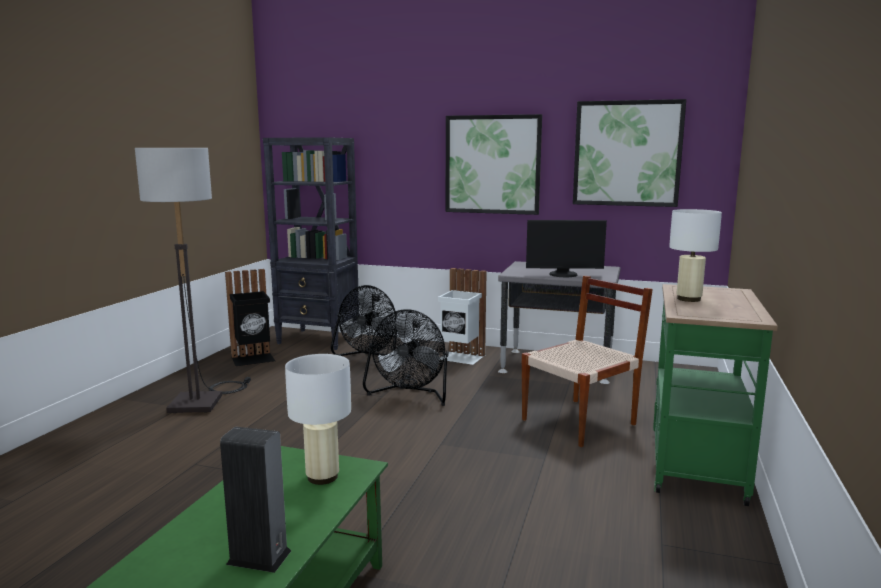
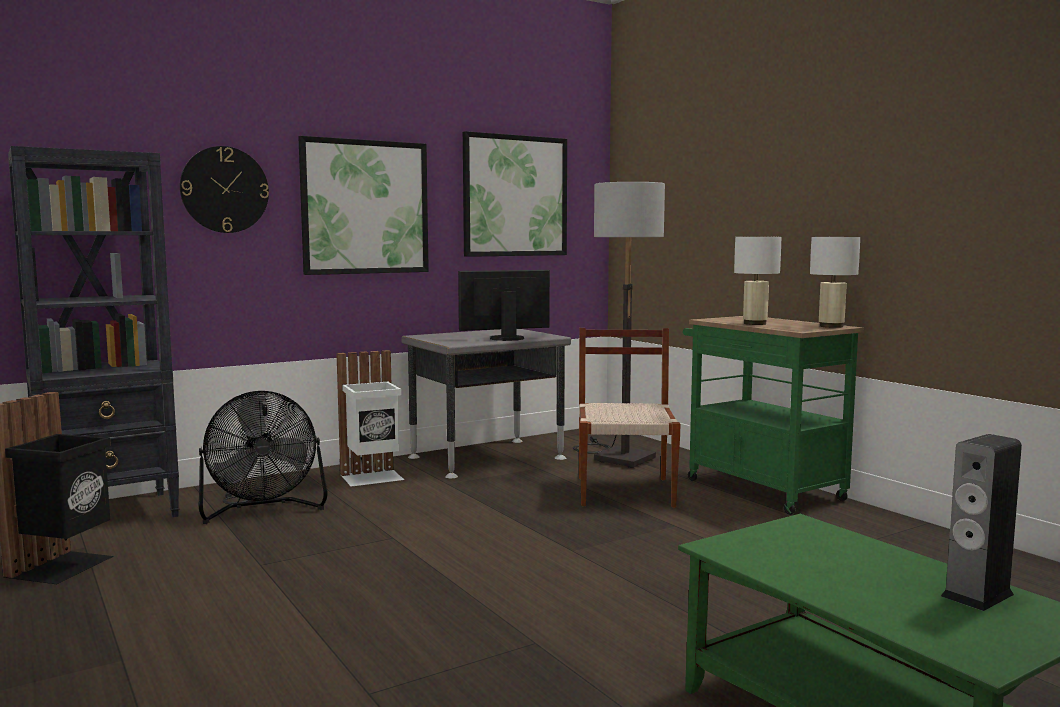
camera: 50 degrees left, 5 degrees down
floor lamp [135,148,251,413] -> floor lamp moved to [573,182,665,468]
white table lamp [285,354,351,485] -> white table lamp moved to [810,237,860,328]
black fan [363,309,449,406] -> none
monitor [526,220,607,277] -> monitor turned 150 degrees counterclockwise [458,270,550,341]
none -> wall clock [180,146,269,233]

